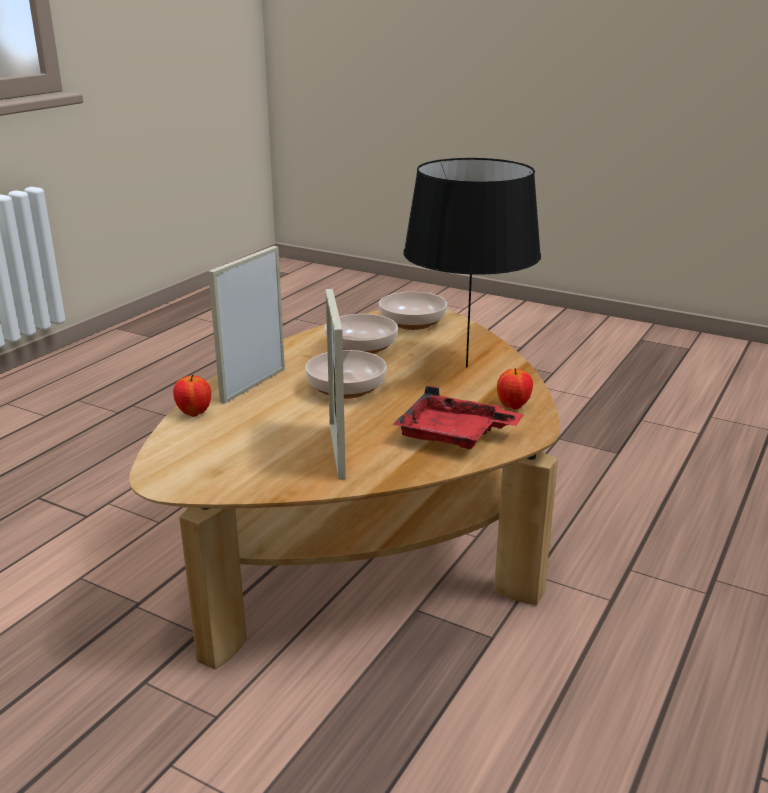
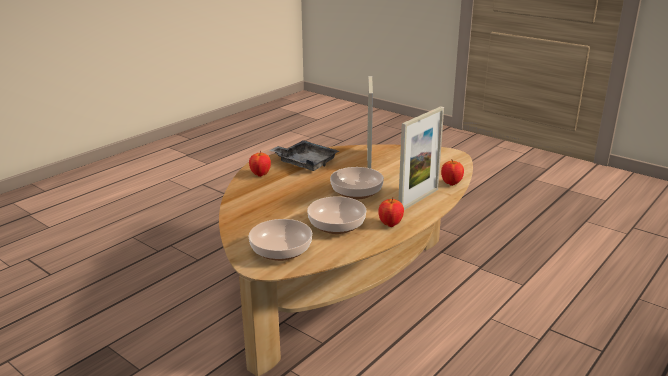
camera: 170 degrees left, 0 degrees up
red tray [392,386,524,449] -> grey tray [269,140,339,171]
black table lamp [403,158,541,368] -> none
none -> apple [378,197,404,227]

